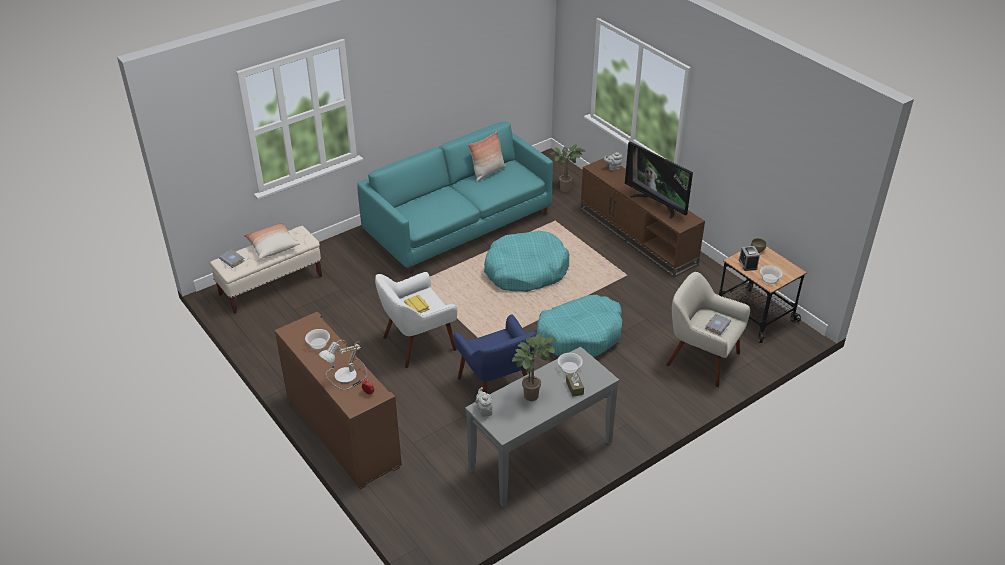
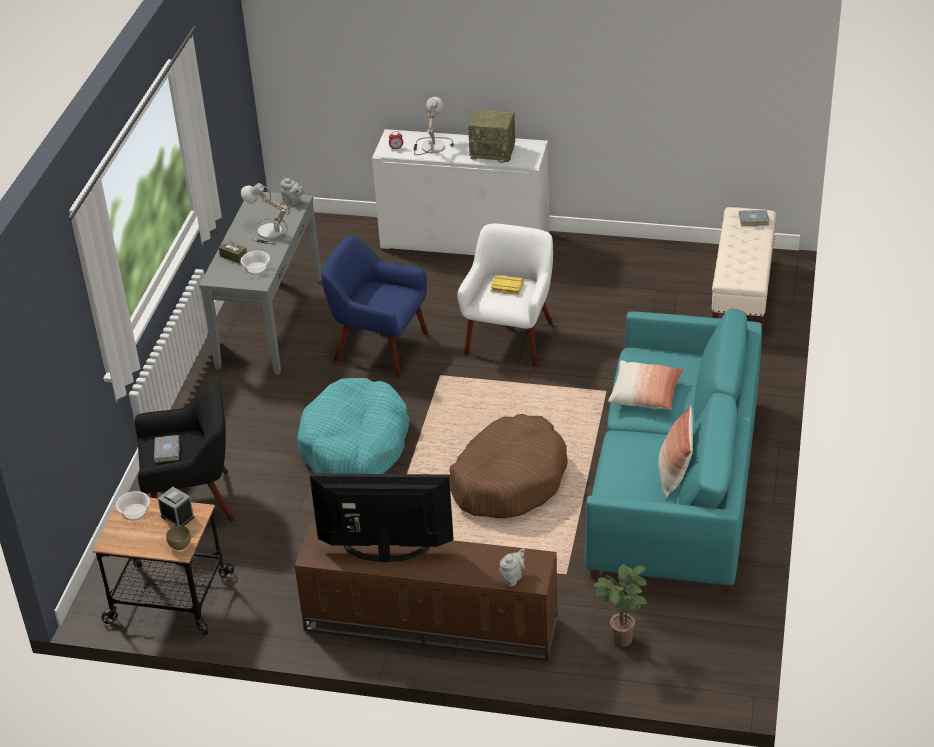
camera: 140 degrees right, 0 degrees up
pillow [244,223,300,259] -> pillow moved to [608,360,684,410]
brown cabinet [275,312,402,490] -> white cabinet [372,129,549,255]
bowl [305,329,330,350] -> radio [468,109,515,163]
turquoise dog bed [484,231,570,292] -> brown dog bed [449,414,568,518]
potted plant [512,334,556,401] -> table lamp [241,183,290,244]
beige armchair [666,272,750,387] -> black armchair [135,382,234,522]

